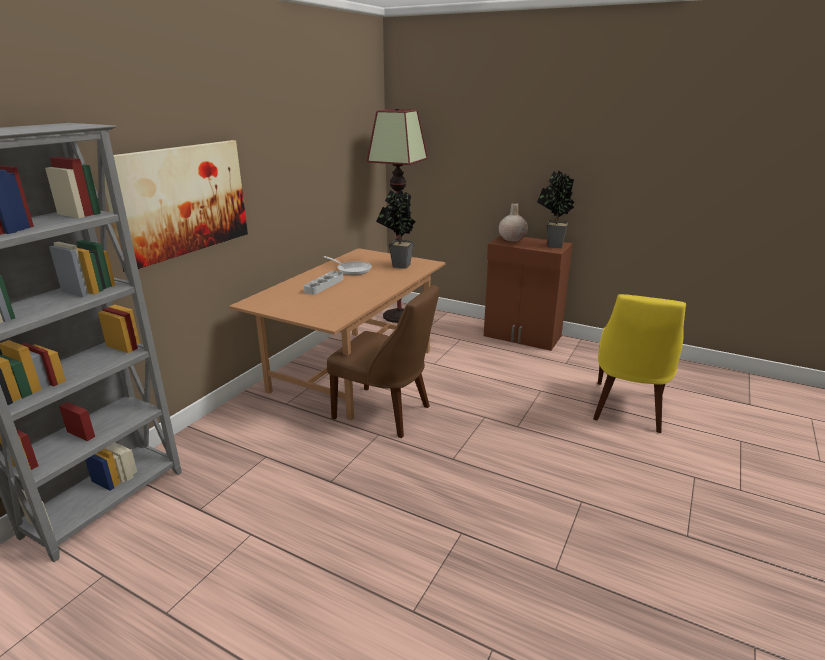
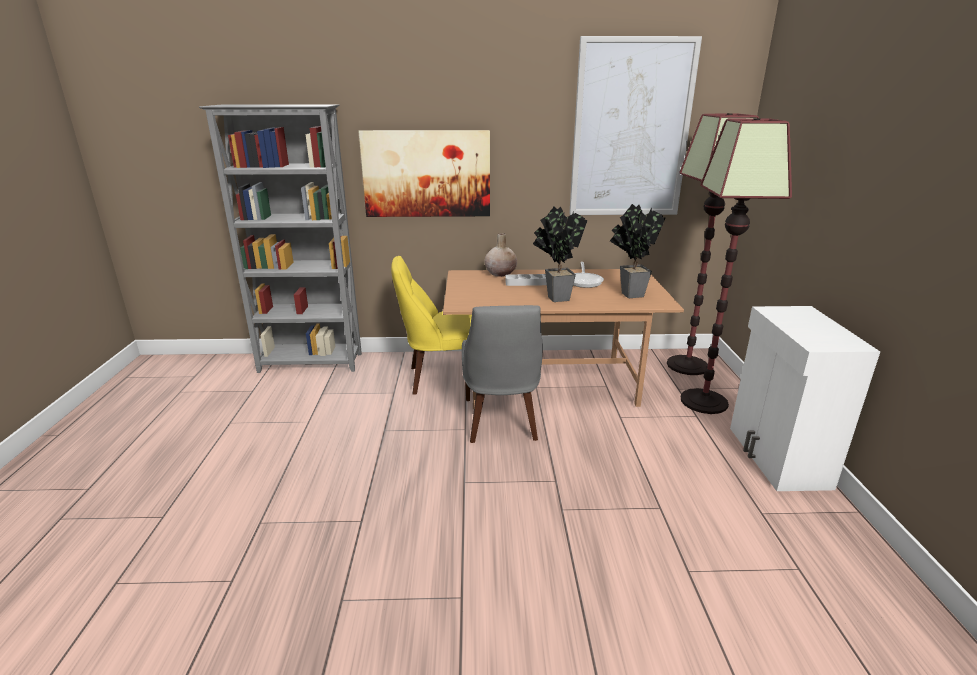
camera: 60 degrees right, 0 degrees up
brown chair [327,285,439,438] -> grey chair [462,305,543,443]
brown cabinet [484,236,573,351] -> white cabinet [730,306,880,491]
beige vase [499,203,528,241] -> beige vase moved to [485,233,517,277]
potted plant [537,170,574,248] -> potted plant moved to [533,206,588,302]
yellow chair [593,294,686,433] -> yellow chair moved to [391,256,472,395]
none -> picture [569,36,702,215]
none -> floor lamp [681,118,792,414]

